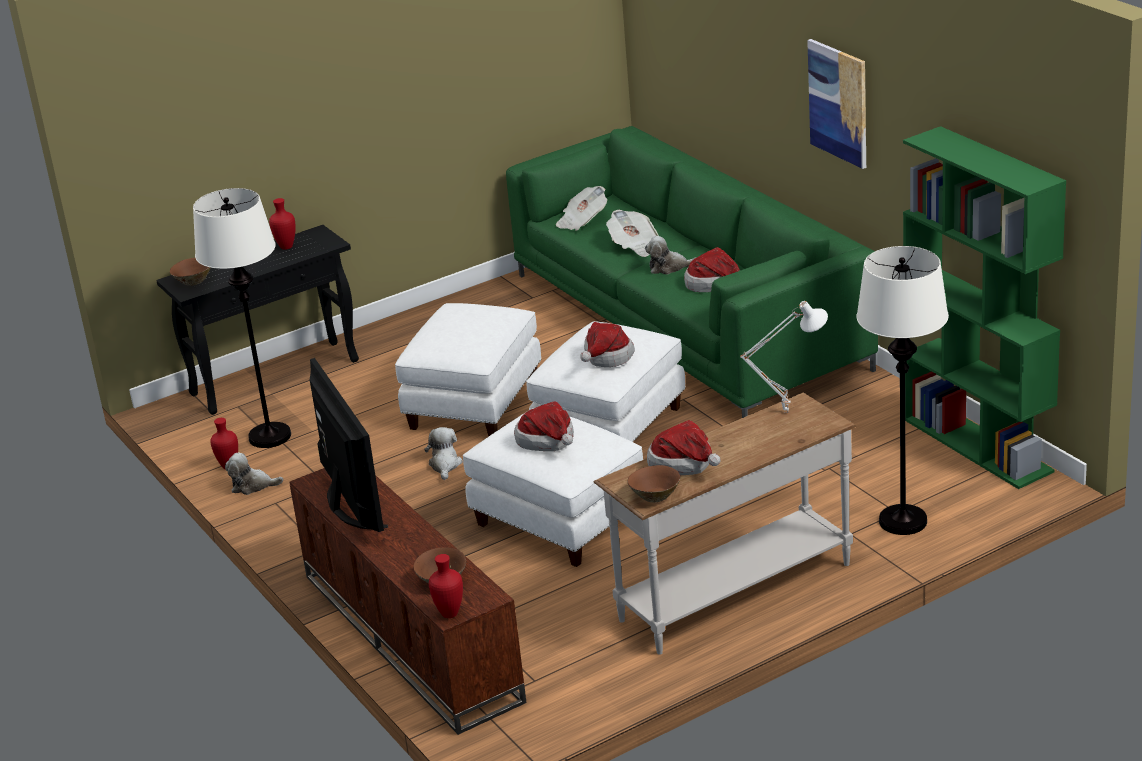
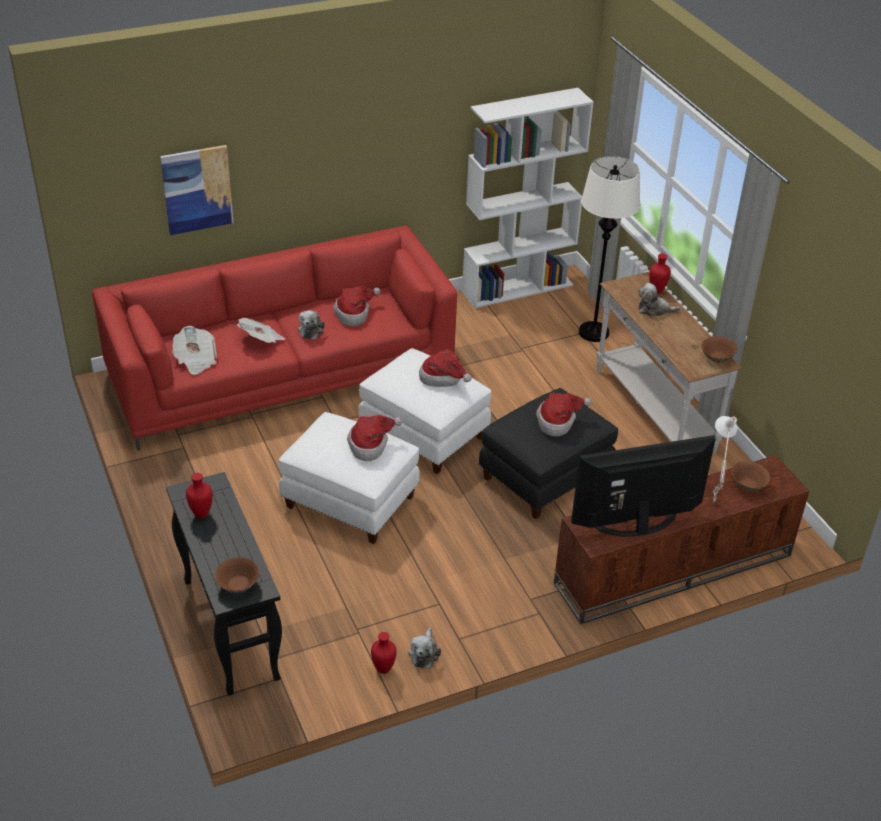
camera: 85 degrees left, 10 degrees up
white floor lamp [193,188,291,448] -> none
plush toy [424,427,463,480] -> plush toy moved to [638,283,680,317]
red vase [429,554,463,618] -> red vase moved to [649,254,671,294]
white ottoman [463,407,643,567] -> black ottoman [479,388,618,519]
green sofa [506,126,878,418] -> red sofa [92,225,457,450]
hat [647,420,721,475] -> hat moved to [347,415,402,461]
white table lamp [740,301,828,413] -> white table lamp moved to [713,416,737,502]
picture [807,39,866,169] -> picture moved to [160,145,233,235]
green bookcase [903,126,1066,489] -> white bookcase [462,88,594,308]

